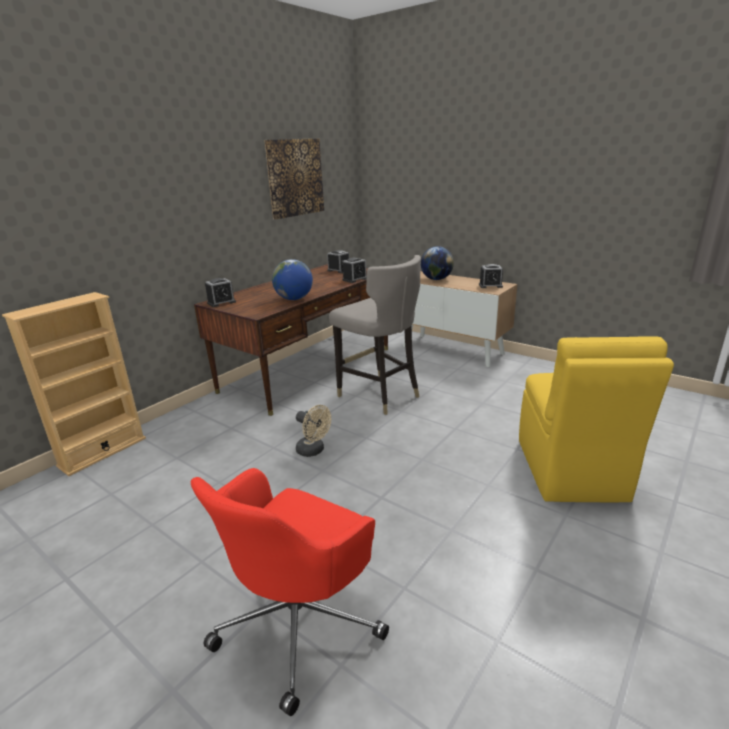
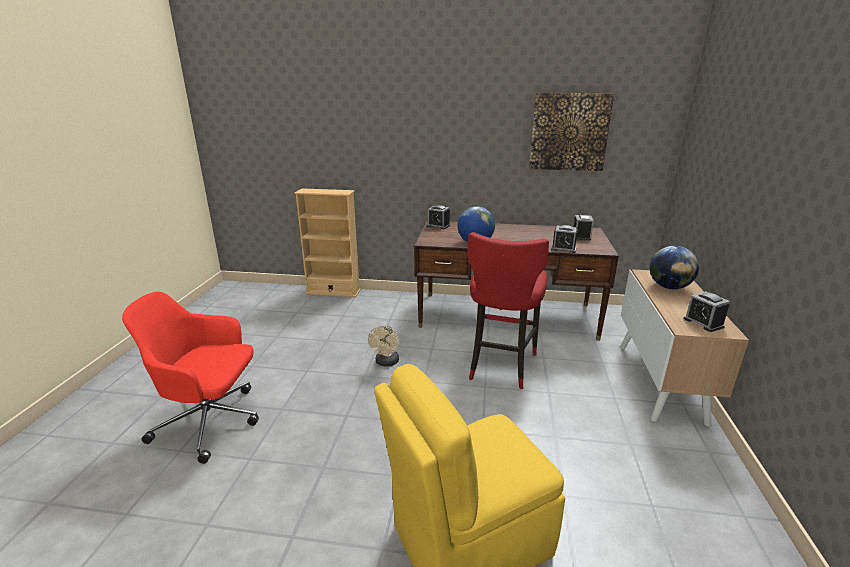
camera: 60 degrees right, 0 degrees up
grey stool [329,255,421,415] -> red stool [467,232,549,389]

